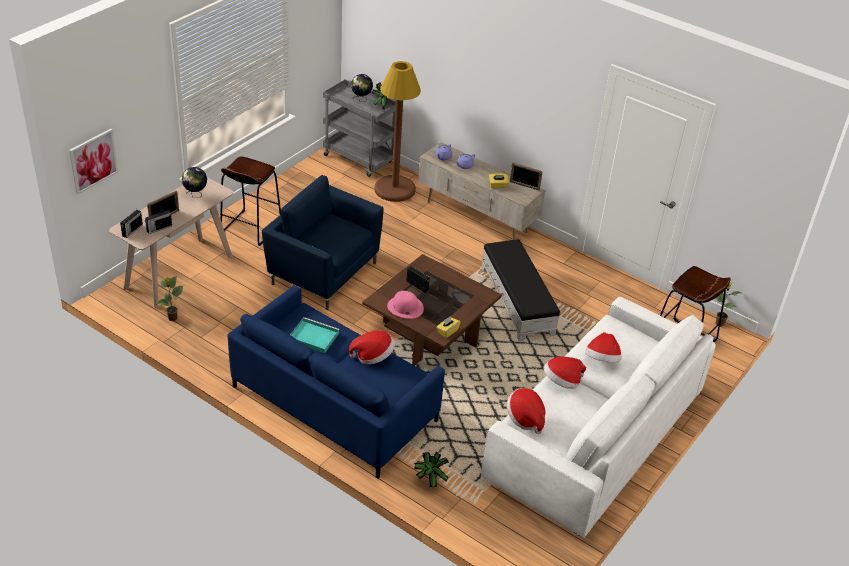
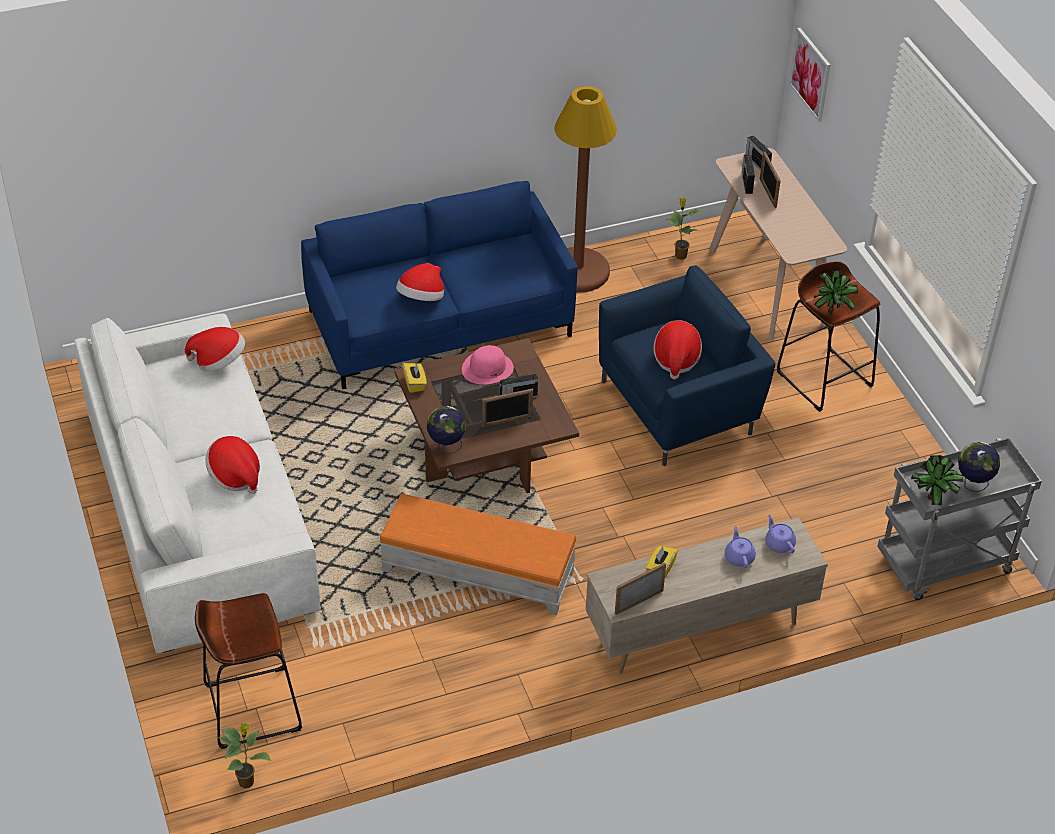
camera: 125 degrees right, 5 degrees up
globe [182,167,207,198] -> globe moved to [427,406,466,454]
turquoise tray [290,317,340,353] -> none
brown floor lamp [374,61,421,202] -> brown floor lamp moved to [554,86,617,292]
potted plant [414,452,449,487] -> potted plant moved to [814,270,858,314]
black ottoman [482,239,560,341] -> orange ottoman [379,493,577,615]
hat [543,357,586,389] -> hat moved to [653,320,702,379]
none -> picture frame [482,388,533,427]

